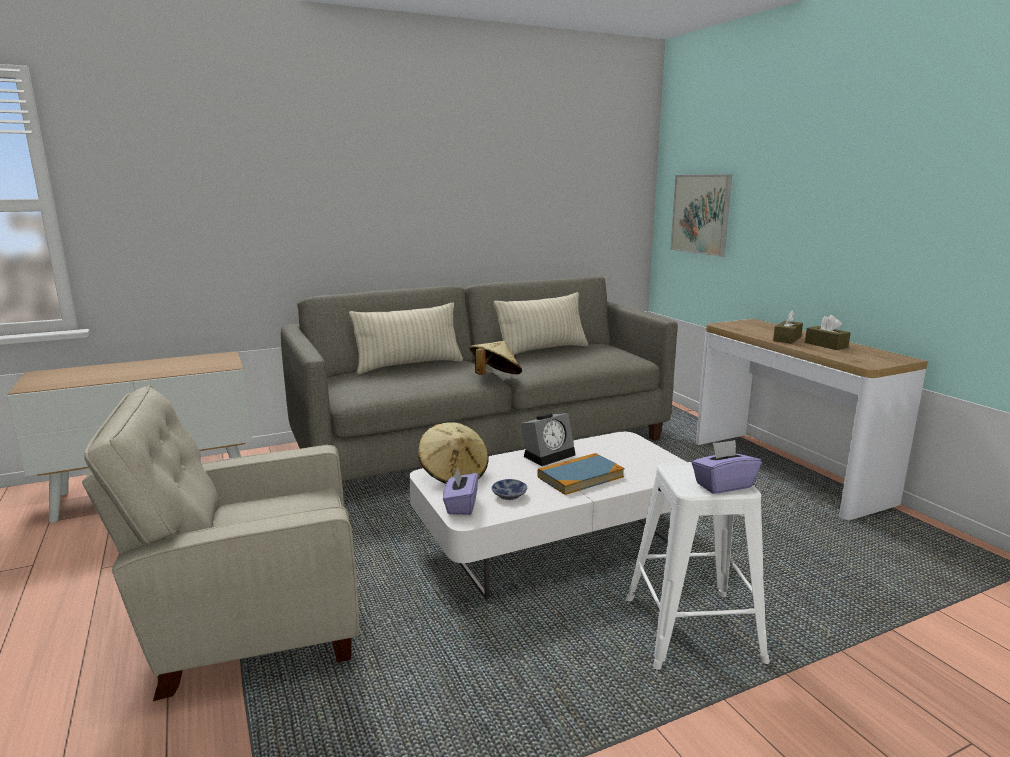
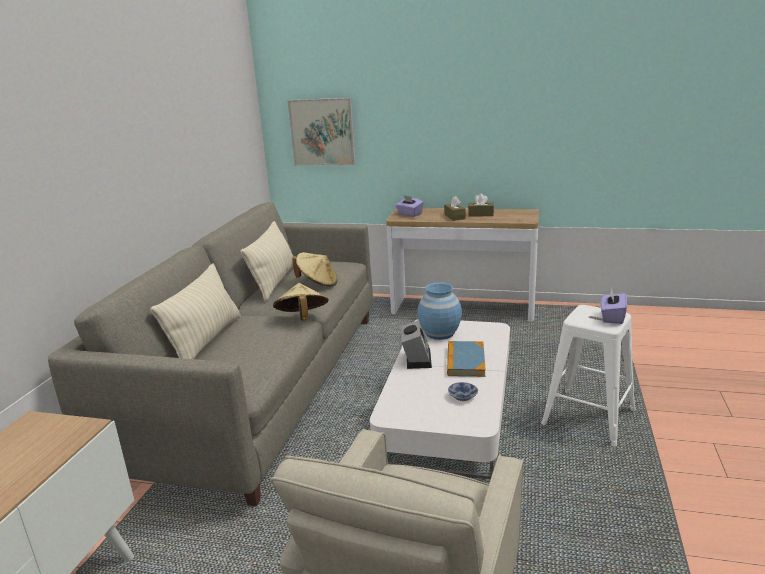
camera: 50 degrees left, 5 degrees up
beige hat [418,422,489,484] -> beige hat moved to [292,252,338,287]
purple tissue box [443,467,478,515] -> purple tissue box moved to [395,195,424,217]
none -> blue vase [418,282,462,340]

